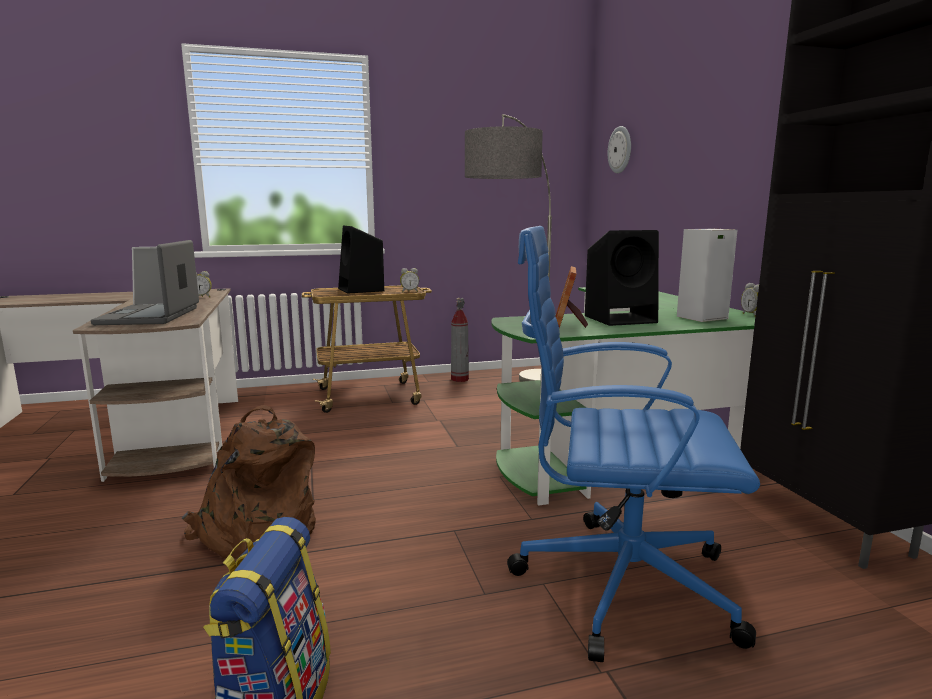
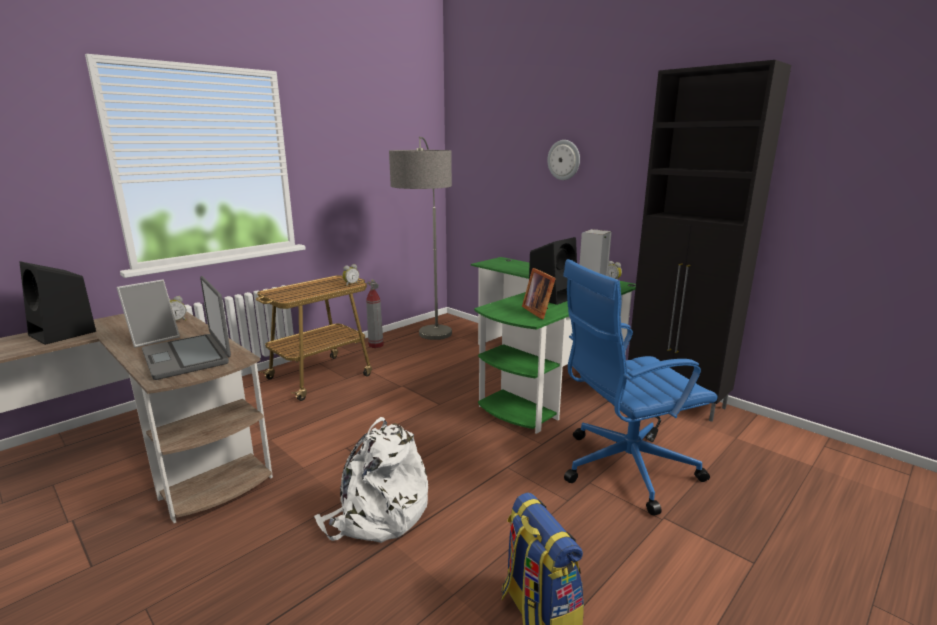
camera: 30 degrees left, 5 degrees up
brown backpack [182,405,316,559] -> white backpack [314,417,428,543]
black speaker [338,226,384,294] -> black speaker moved to [20,261,96,345]
wall clock [608,126,631,173] -> wall clock moved to [547,140,580,180]

